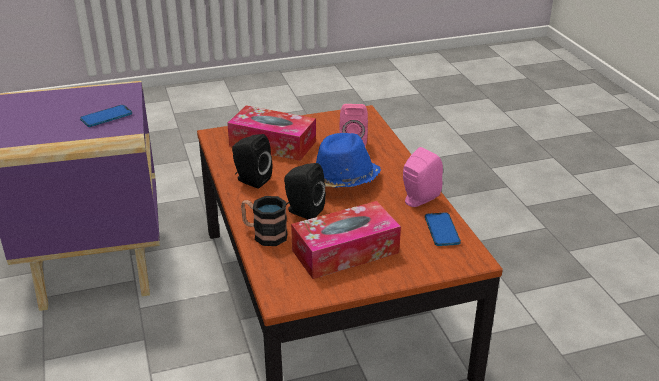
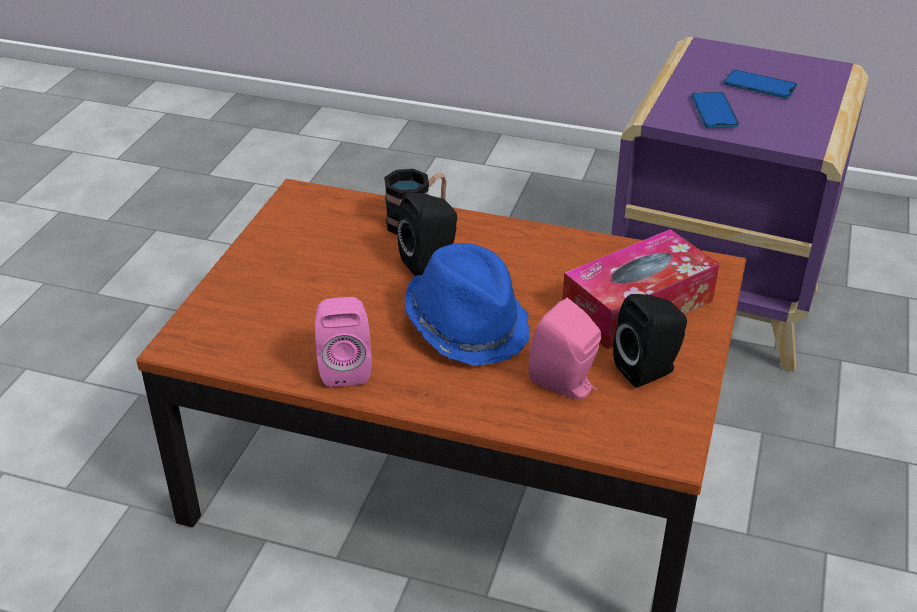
camera: 125 degrees right, 5 degrees up
black speaker [232,134,272,188] -> black speaker moved to [613,294,687,387]
tissue box [291,201,401,279] -> none
phone [425,212,461,246] -> phone moved to [724,70,797,99]

